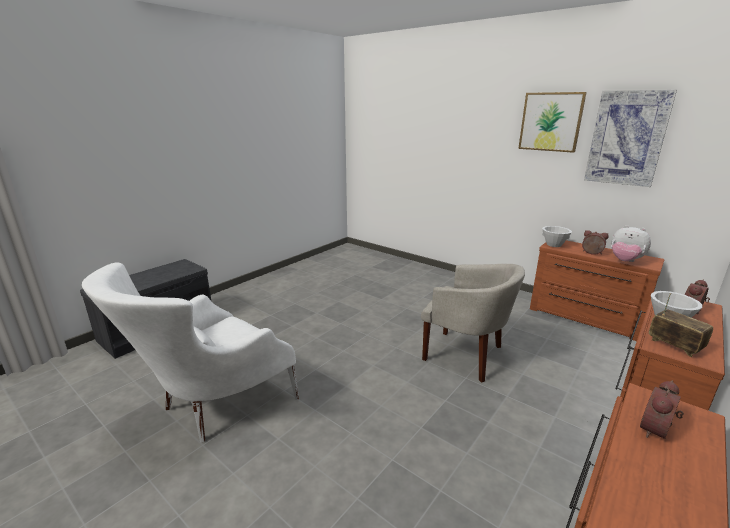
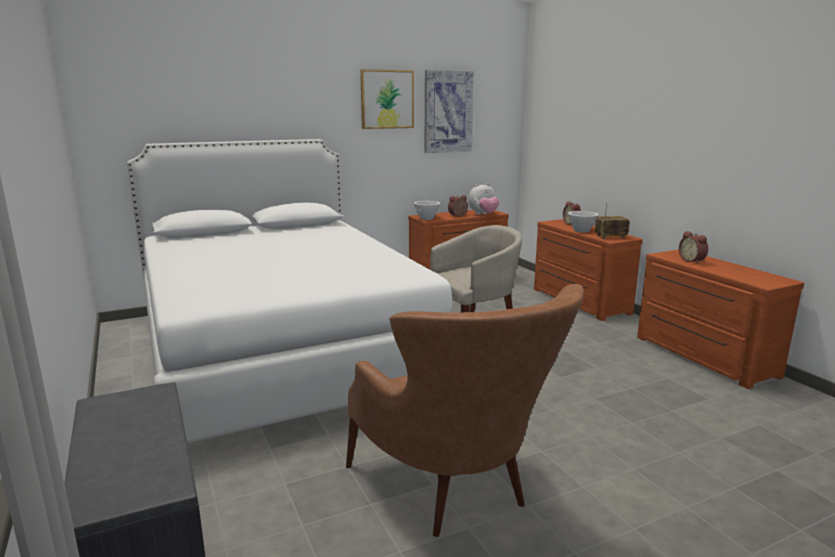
camera: 65 degrees left, 5 degrees down
white armchair [82,262,299,442] -> brown armchair [346,284,584,537]
none -> white bed [127,139,452,443]

